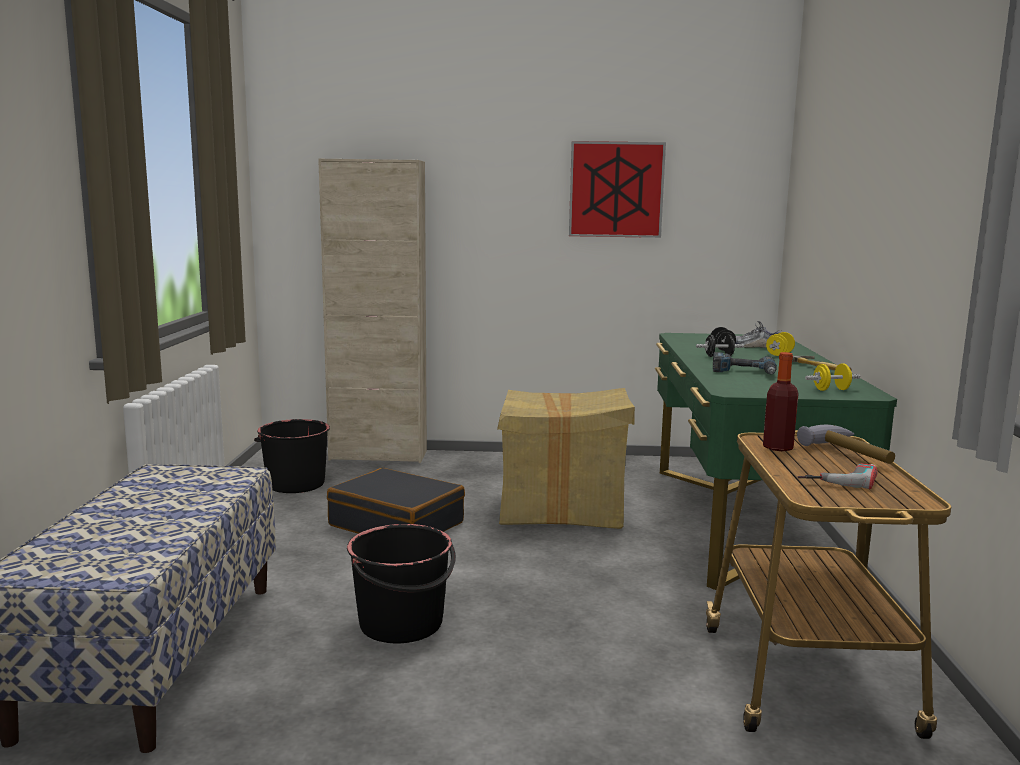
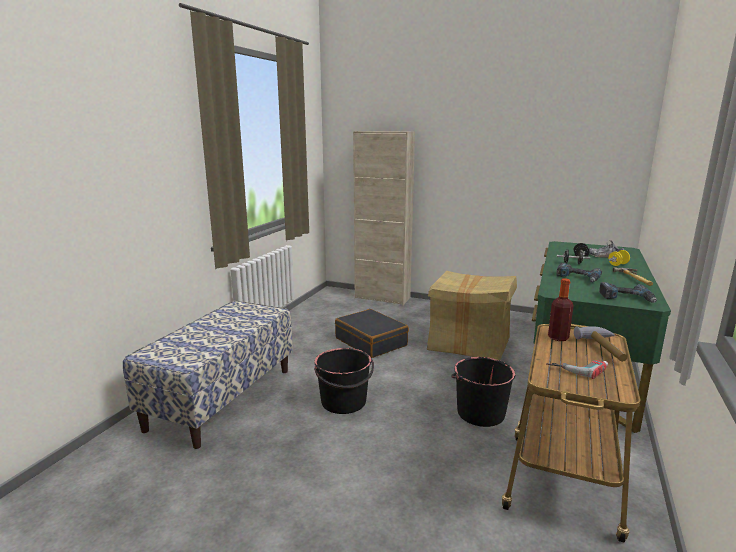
camera: 20 degrees right, 5 degrees up
black bucket [254,419,330,493] -> black bucket moved to [451,357,515,427]
picture [569,141,666,238] -> none
yellow dumbbell [805,363,860,391] -> power drill [599,282,657,303]

